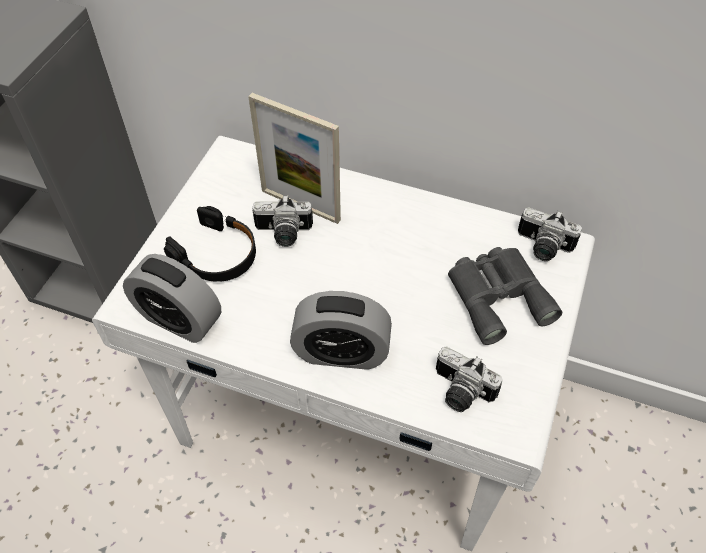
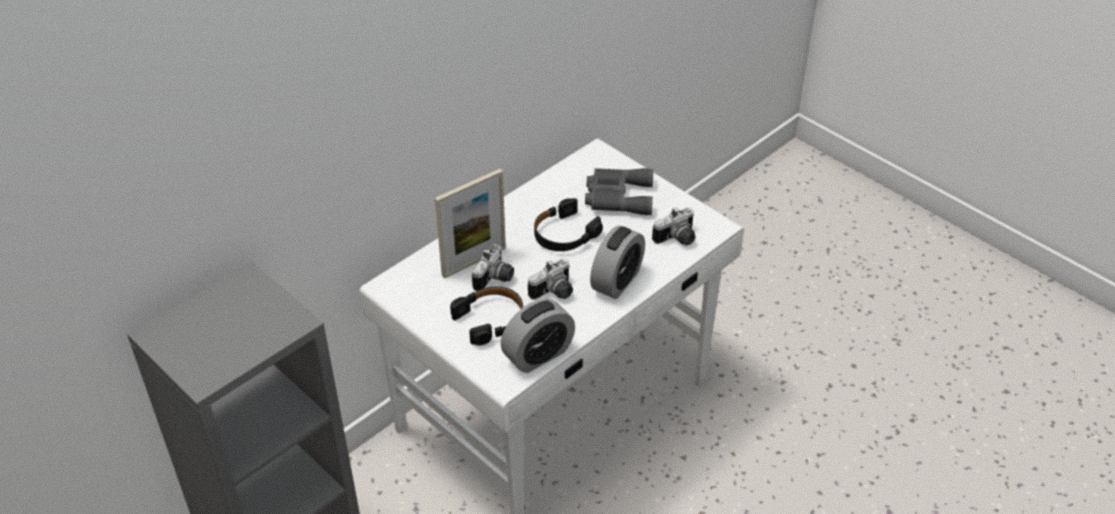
camera: 65 degrees left, 10 degrees down
camera [518,207,582,261] -> camera moved to [528,259,573,300]
none -> black headphones [534,198,603,251]

